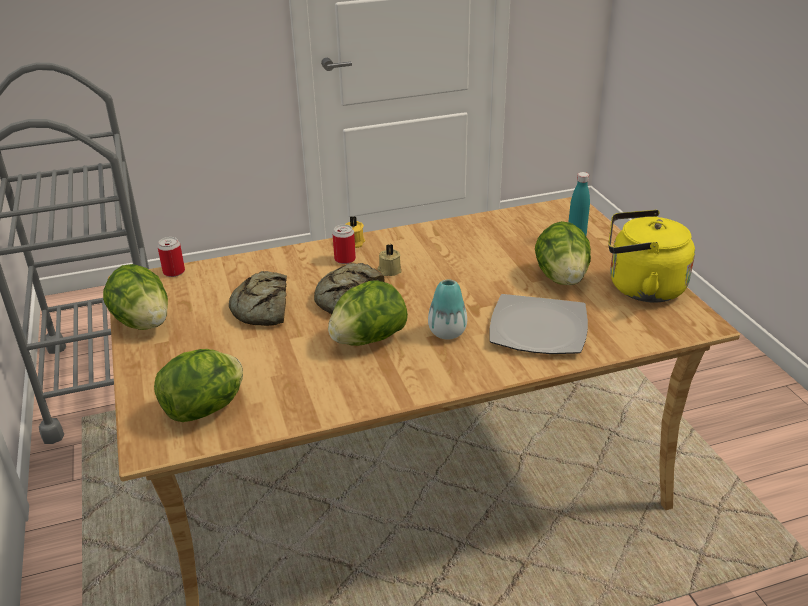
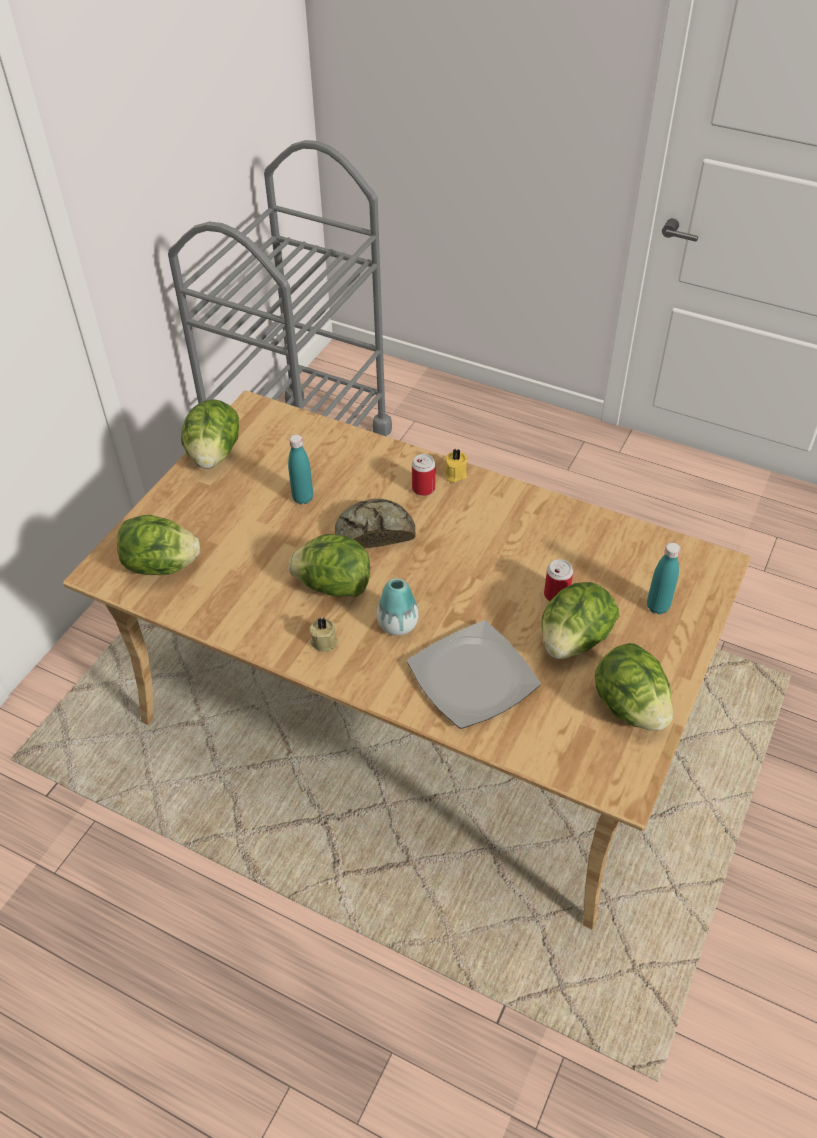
camera: 45 degrees right, 15 degrees up
can [157,237,185,277] -> can moved to [544,559,573,601]
bread [229,271,287,326] -> turquoise bottle [288,434,313,504]
beige candle [377,244,402,276] -> beige candle moved to [309,618,338,652]
yellow kettle [608,210,695,302] -> lettuce [595,643,673,730]

